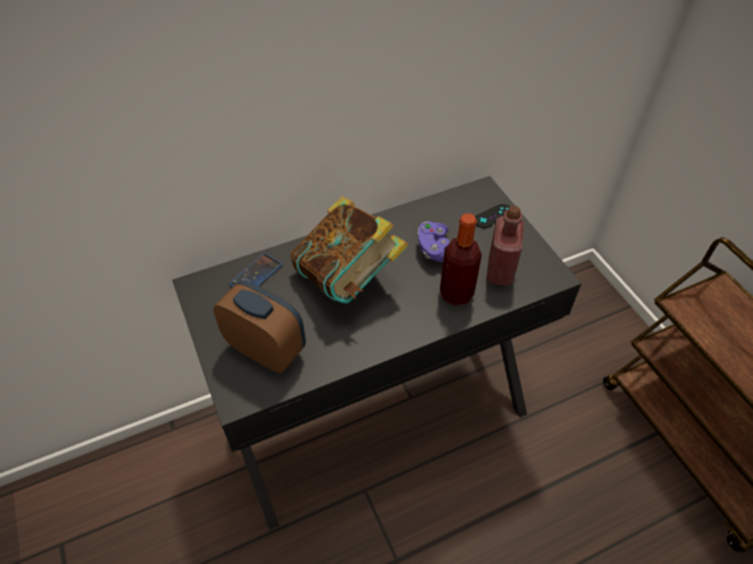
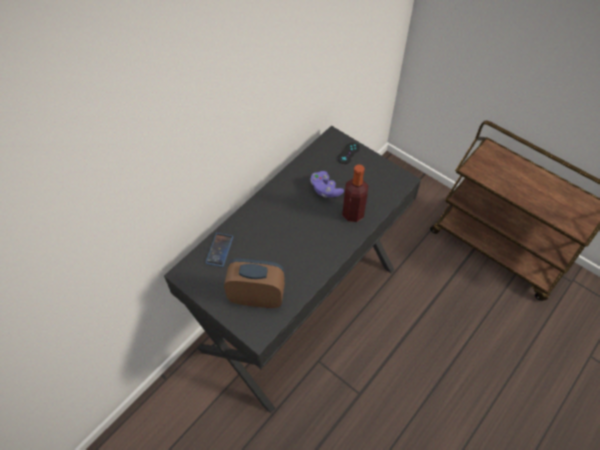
camera: 25 degrees left, 5 degrees up
book [290,196,408,304] -> none
red bottle [486,206,524,286] -> none

